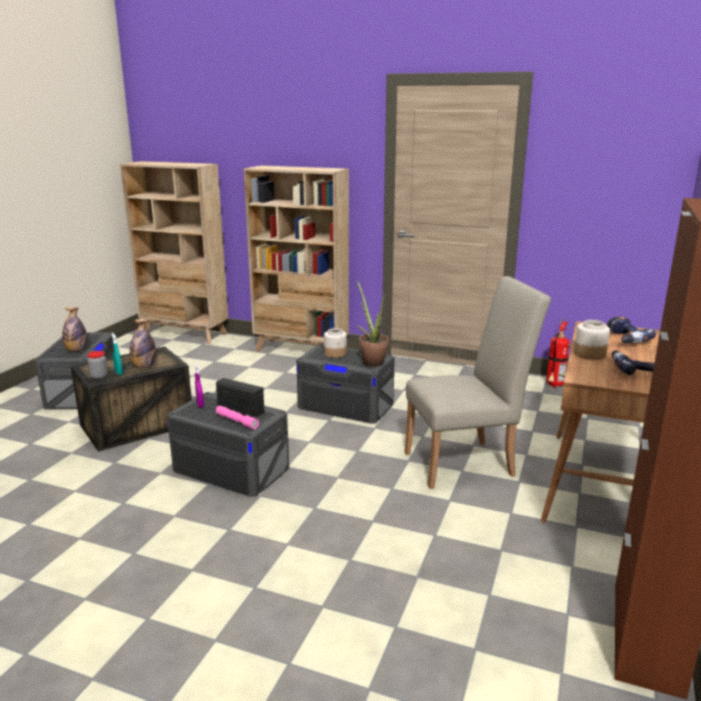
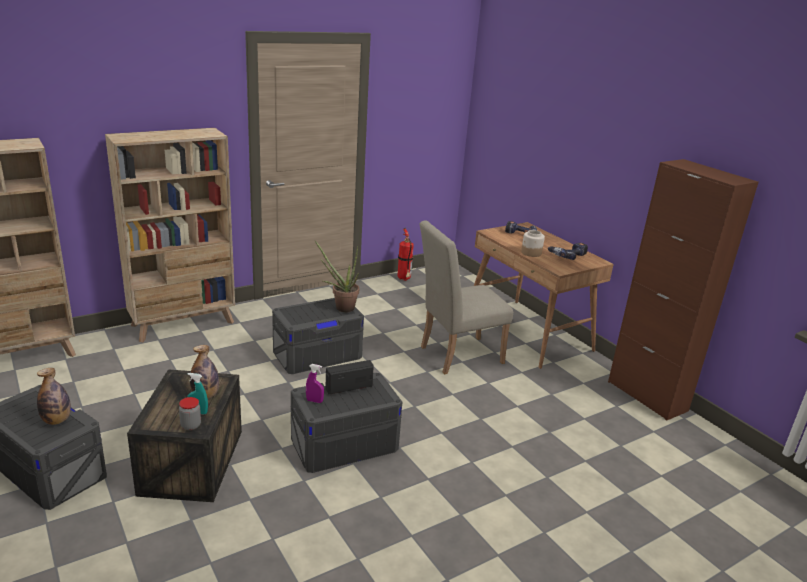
camera: 55 degrees left, 5 degrees up
pink flashlight [216,406,259,430] -> none
jar [324,328,347,358] -> none
beige chair [405,276,551,489] -> beige chair turned 135 degrees counterclockwise [419,221,513,374]

